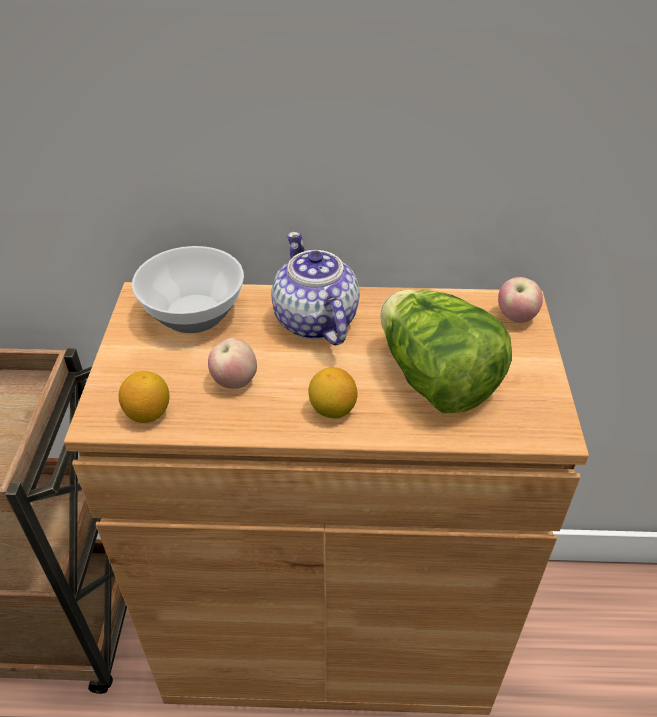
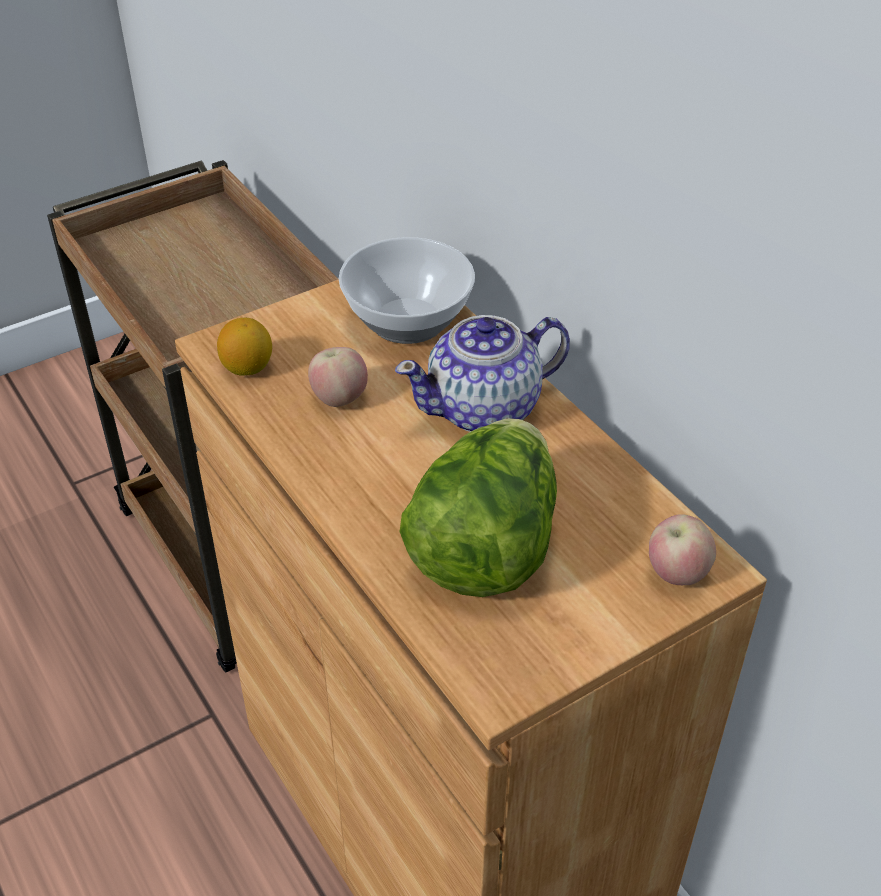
camera: 55 degrees right, 0 degrees up
teapot [271,232,360,345] -> teapot turned 150 degrees counterclockwise [395,315,570,432]
lemon [308,367,358,419] -> none

